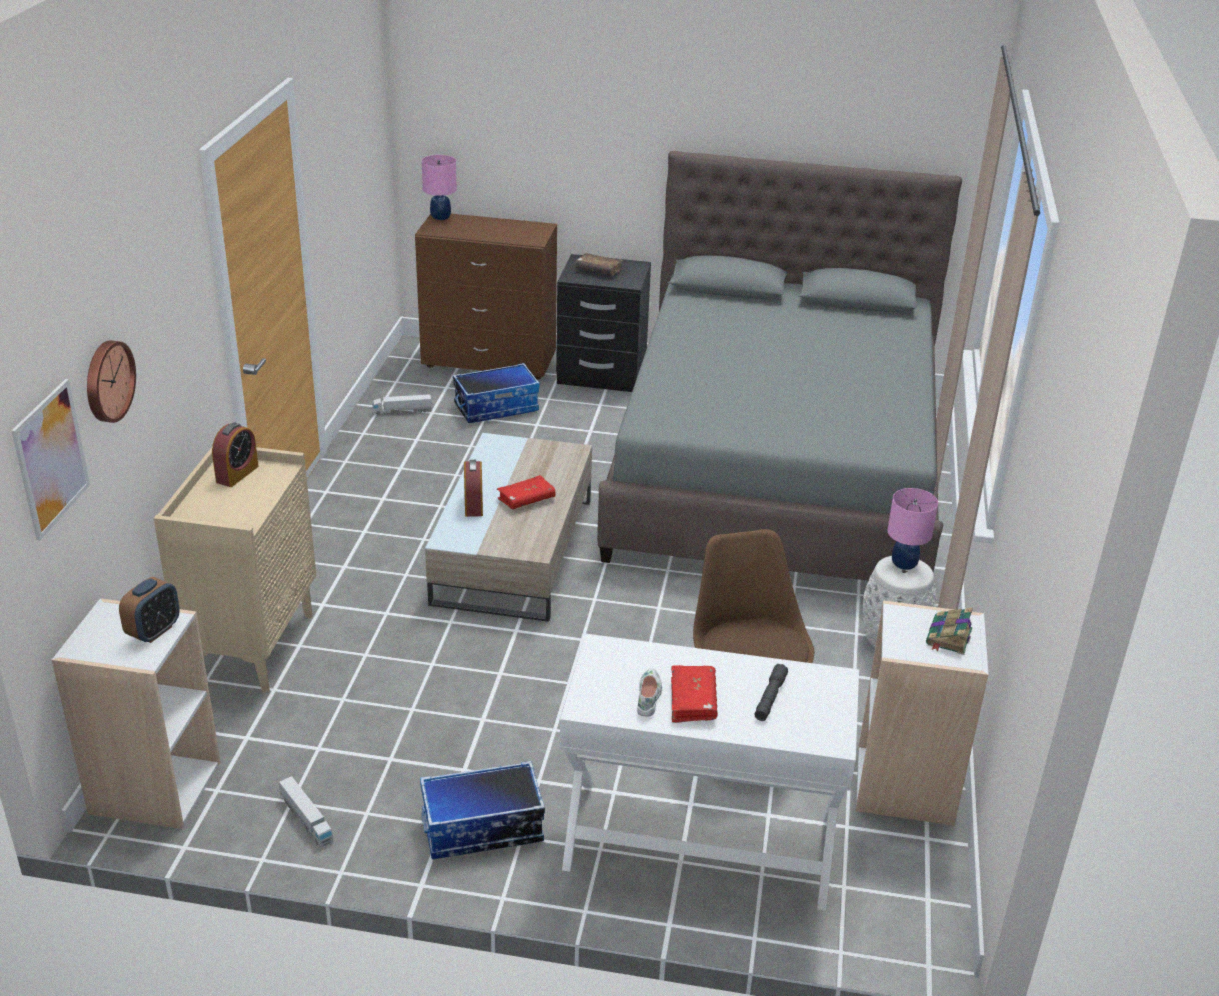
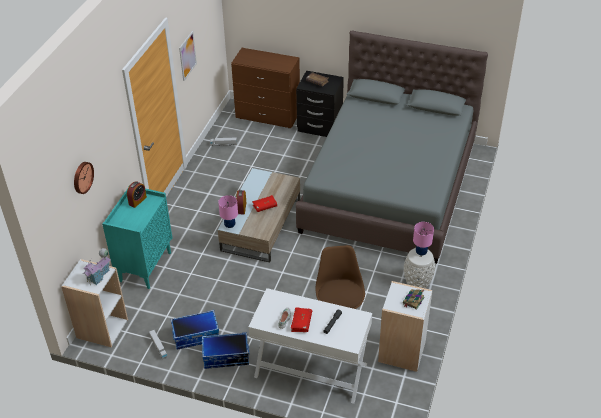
camera: 10 degrees right, 10 degrees up
picture [11,379,90,541] -> picture moved to [179,31,197,81]
alarm clock [119,577,180,643] -> toy house [83,248,111,286]
beige cabinet [154,445,316,693] -> turquoise cabinet [102,185,172,289]
pink table lamp [422,155,457,220] -> pink table lamp moved to [218,195,238,228]
storage box [453,363,540,423] -> storage box moved to [171,310,219,350]

